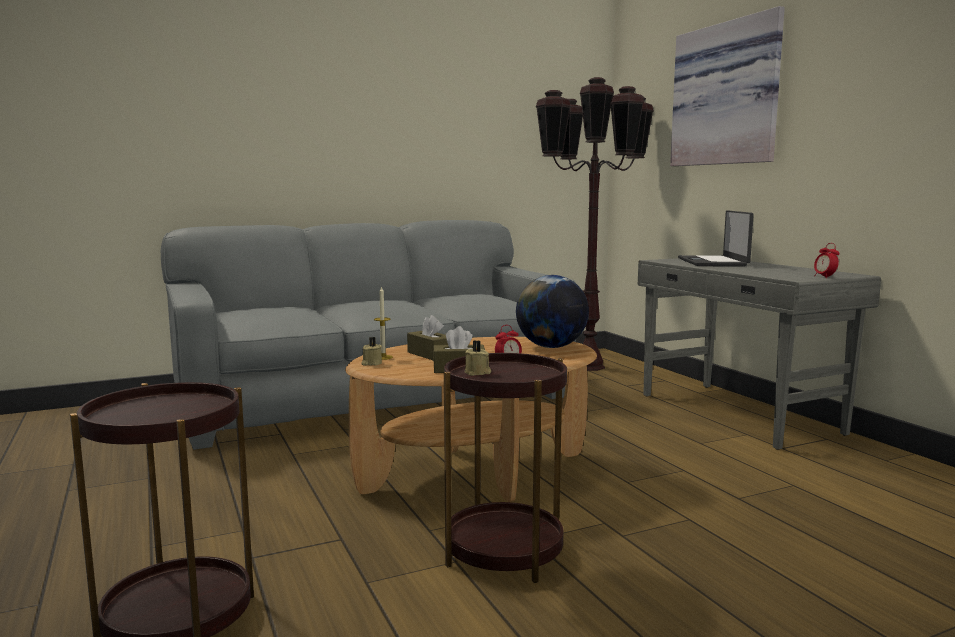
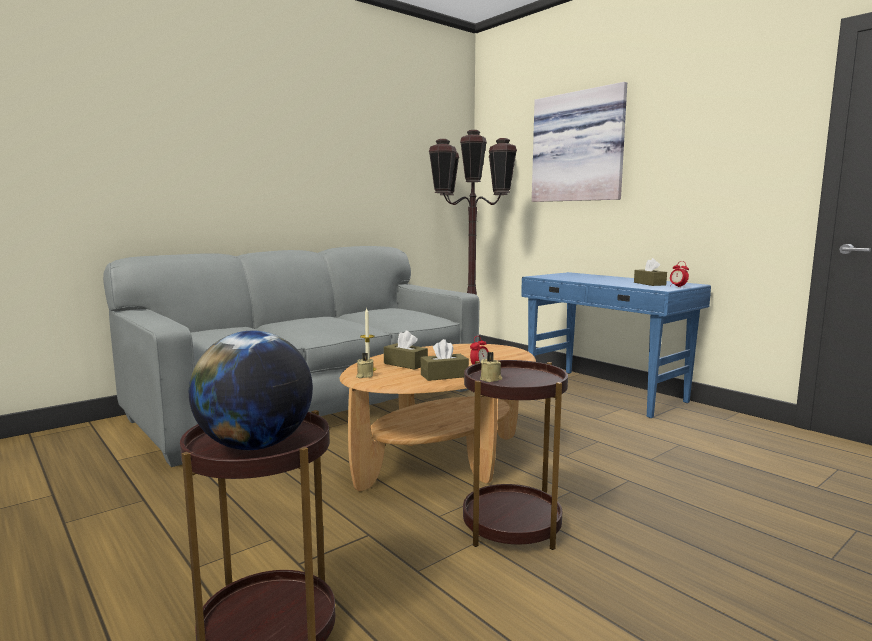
camera: 15 degrees left, 0 degrees up
globe [516,275,589,348] -> globe moved to [189,331,313,450]
grey console table [638,258,881,450] -> blue console table [521,272,711,418]
laptop [678,210,754,267] -> none
none -> brown tissue box [634,258,667,286]

